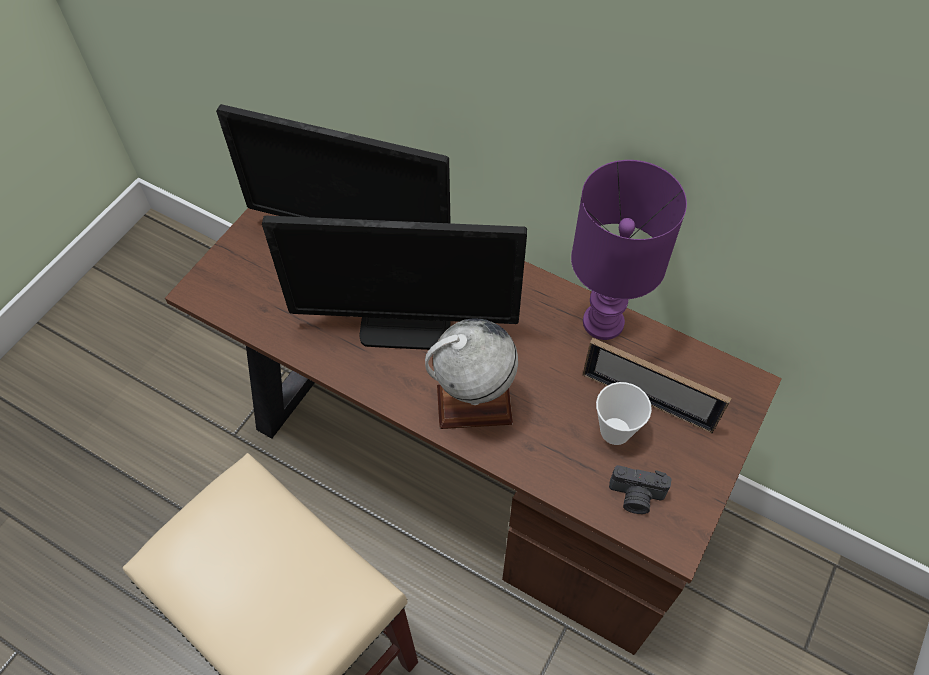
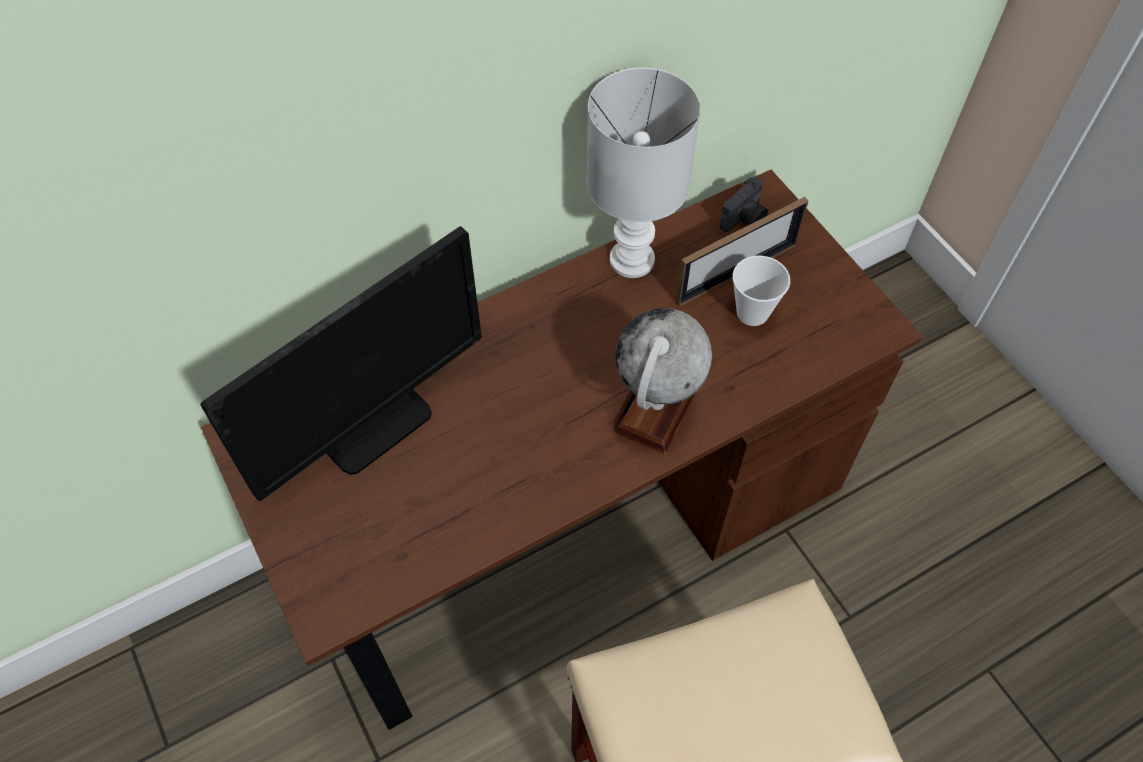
camera: 60 degrees left, 0 degrees up
monitor [262,216,527,350] -> none
purple table lamp [571,160,687,340] -> white table lamp [587,67,701,278]
camera [609,465,671,514] -> camera moved to [719,177,768,232]

